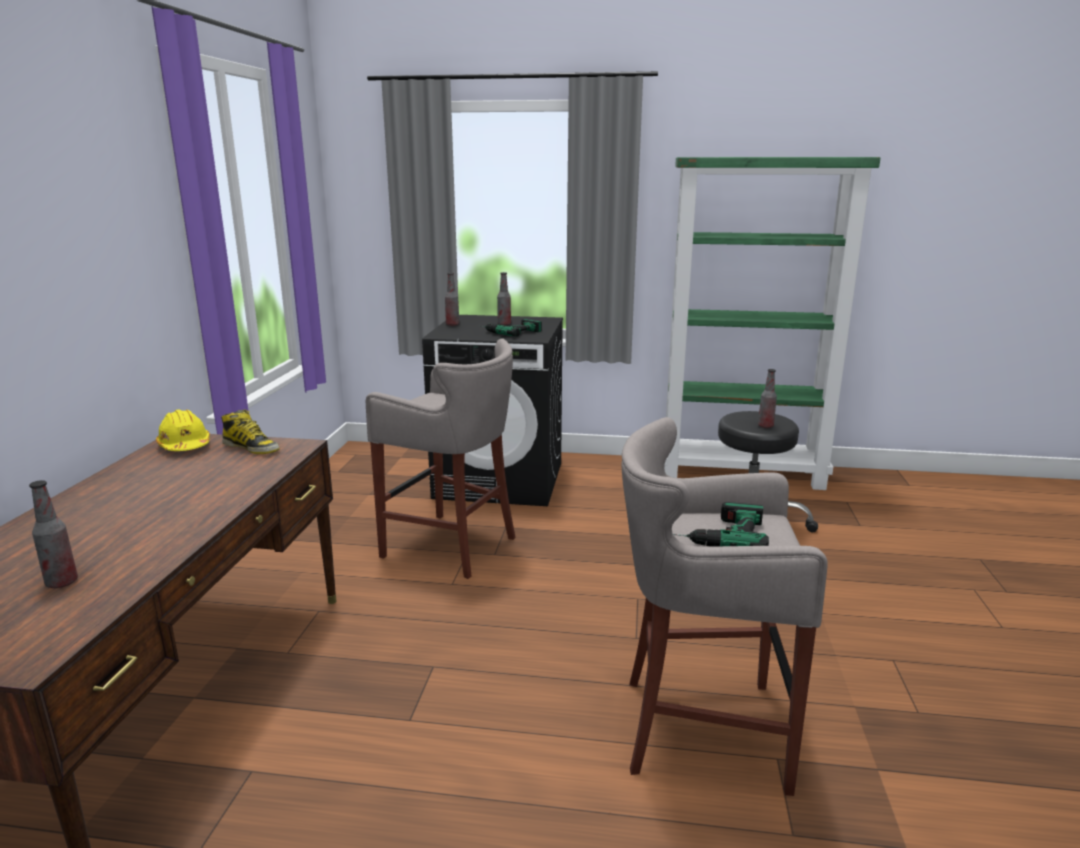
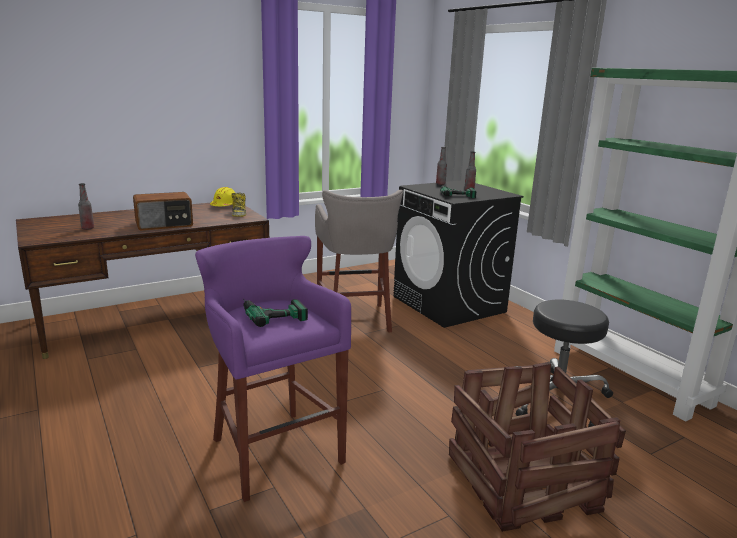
camera: 50 degrees right, 0 degrees up
grey stool [621,417,828,796] -> purple stool [195,236,351,502]
bottle [758,369,777,428] -> none
none -> radio [133,192,193,230]
none -> crate [449,362,626,532]

